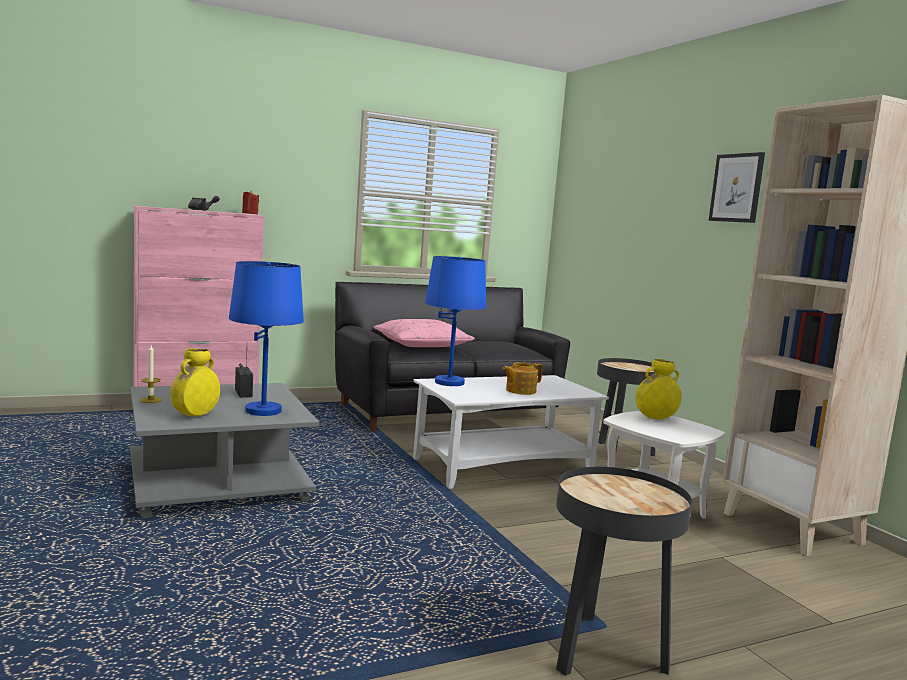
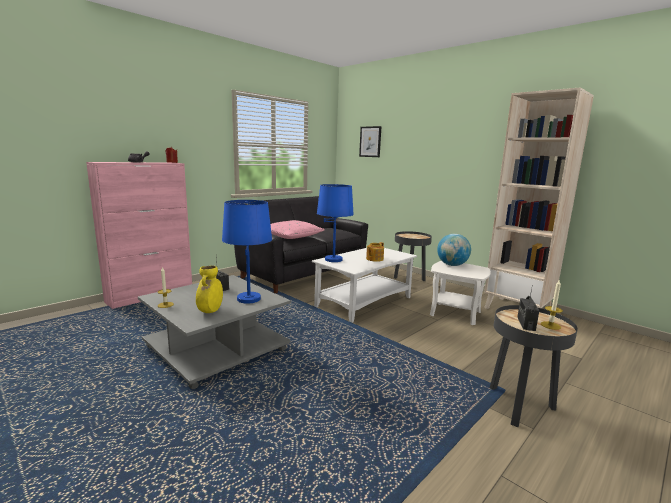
camera: 20 degrees left, 5 degrees up
yellow vase [635,359,682,419] -> globe [437,234,471,266]
picture [709,152,765,223] -> picture moved to [359,126,382,157]
none -> radio [517,285,539,331]
none -> candle [541,279,563,330]

